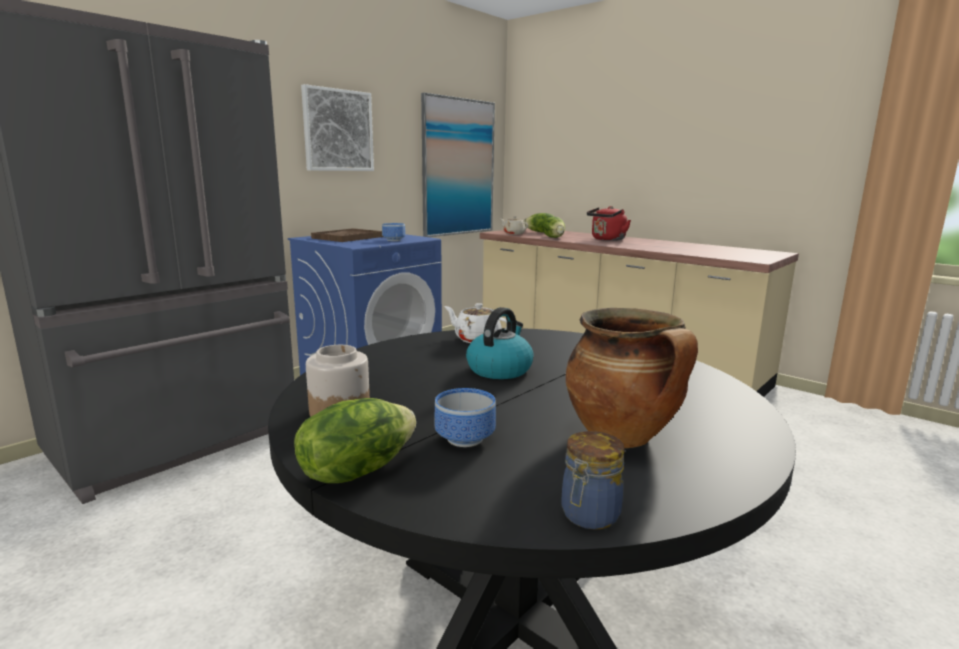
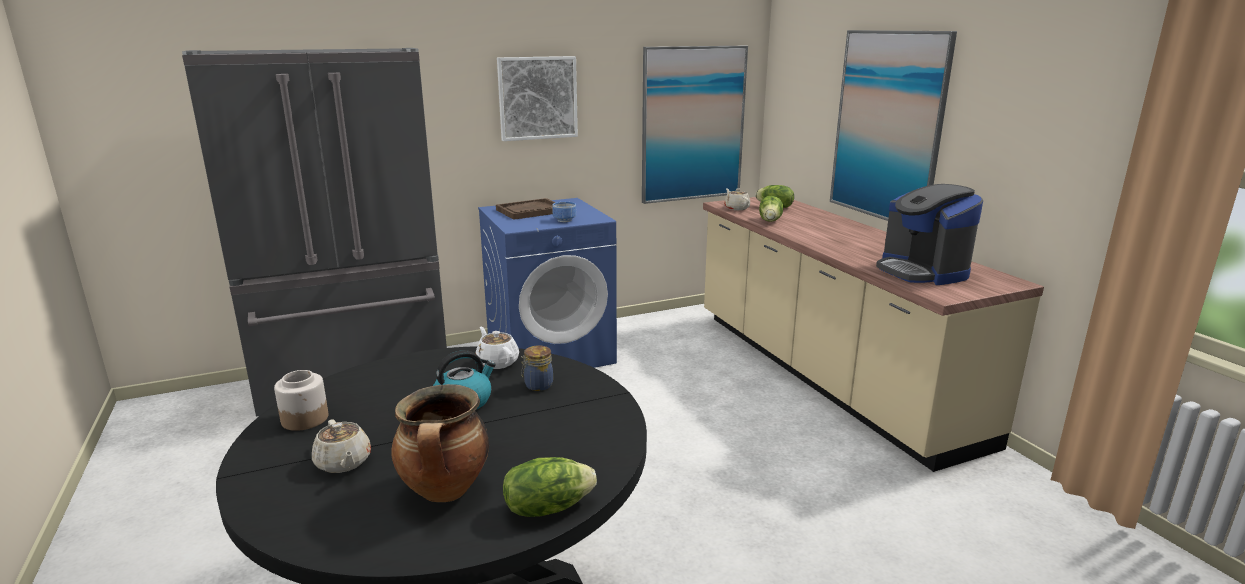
camera: 25 degrees right, 5 degrees up
lettuce [294,398,416,483] -> lettuce moved to [503,457,597,517]
bowl [434,388,496,447] -> beige teapot [312,419,371,473]
jar [561,431,625,530] -> jar moved to [521,346,553,391]
red kettle [587,206,631,241] -> none
none -> picture [830,30,957,221]
none -> coffee machine [876,184,983,285]

